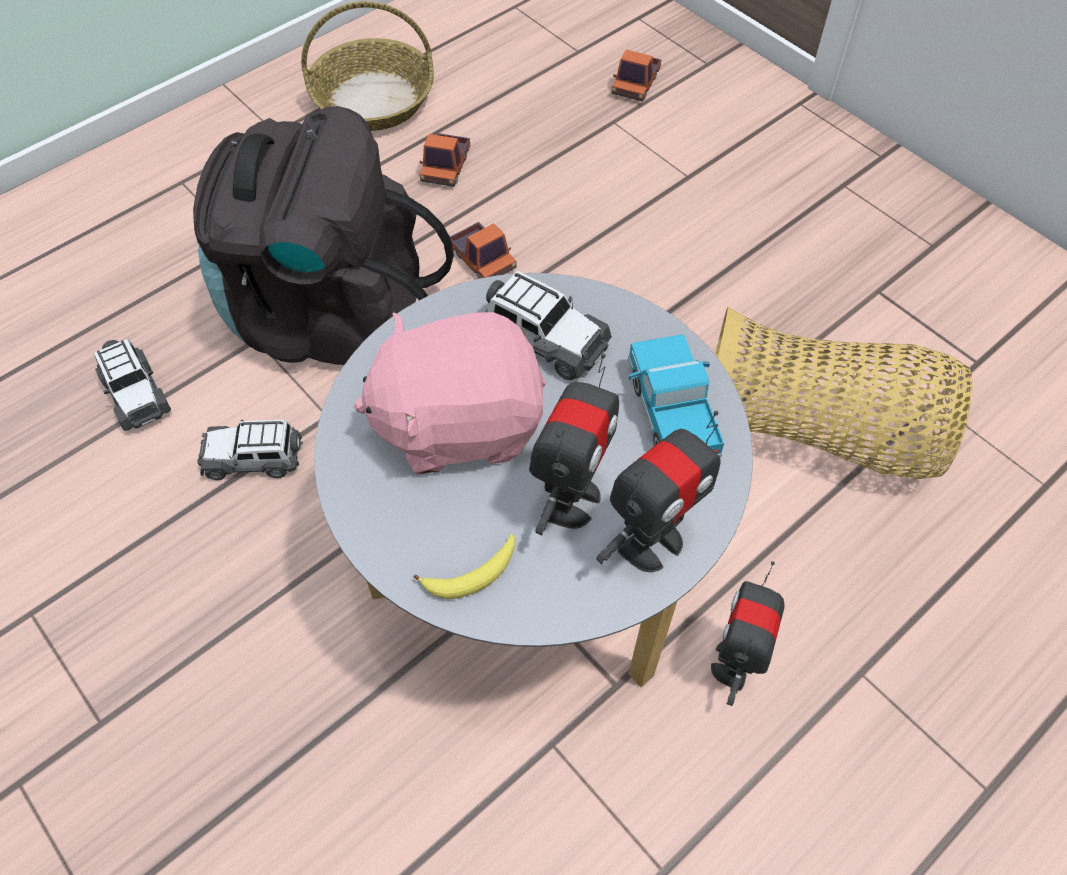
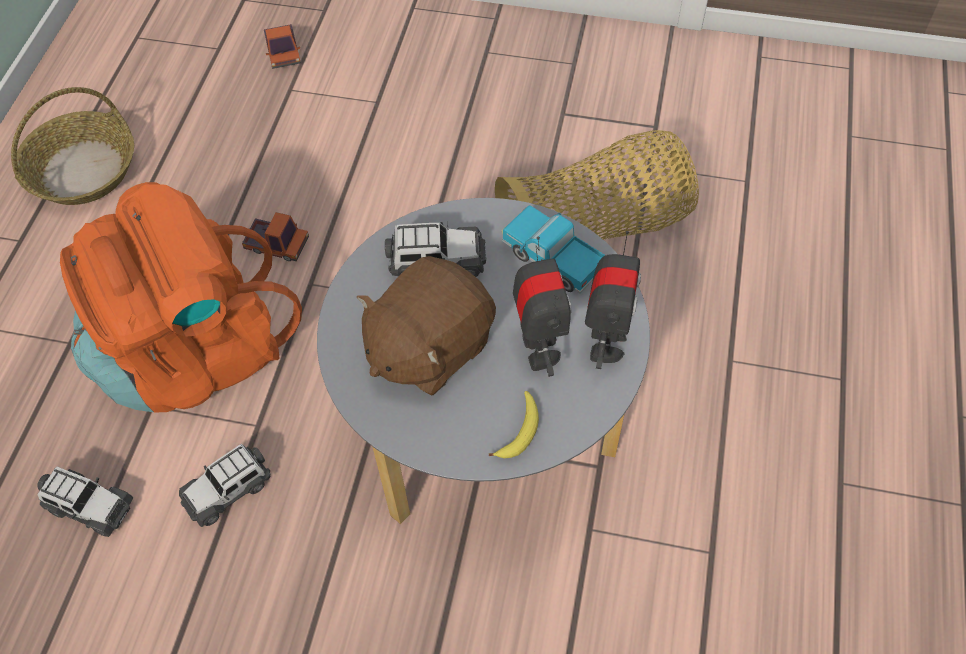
camera: 35 degrees left, 0 degrees up
black backpack [193,106,454,365] -> orange backpack [60,182,302,412]
pink plush toy [354,312,546,474] -> brown plush toy [357,256,496,395]
toy truck [420,133,470,187] -> none
toy robot [711,561,785,706] -> none

